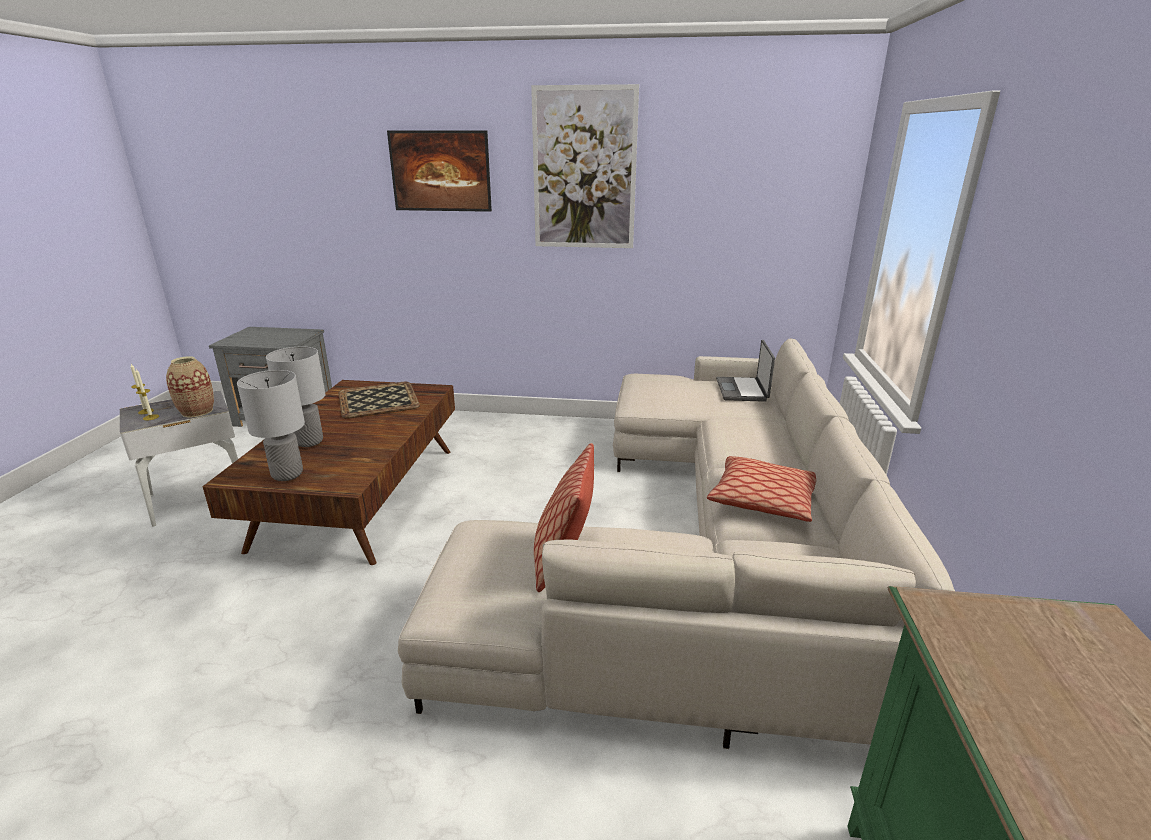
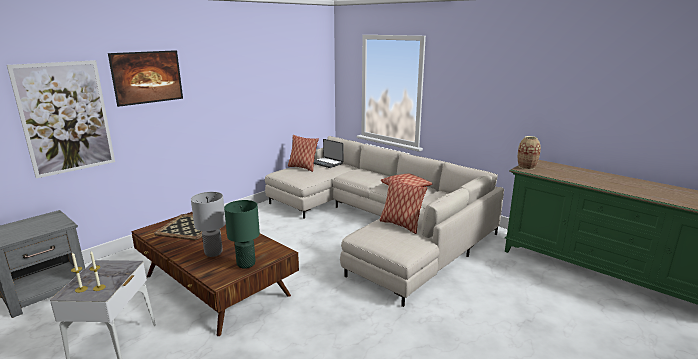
camera: 55 degrees left, 5 degrees down
vase [166,356,214,417] -> vase moved to [518,136,541,169]
grey table lamp [237,370,305,481] -> green table lamp [224,200,260,269]
picture [531,84,639,248] -> picture moved to [7,60,115,179]
none -> pillow [288,135,319,172]

